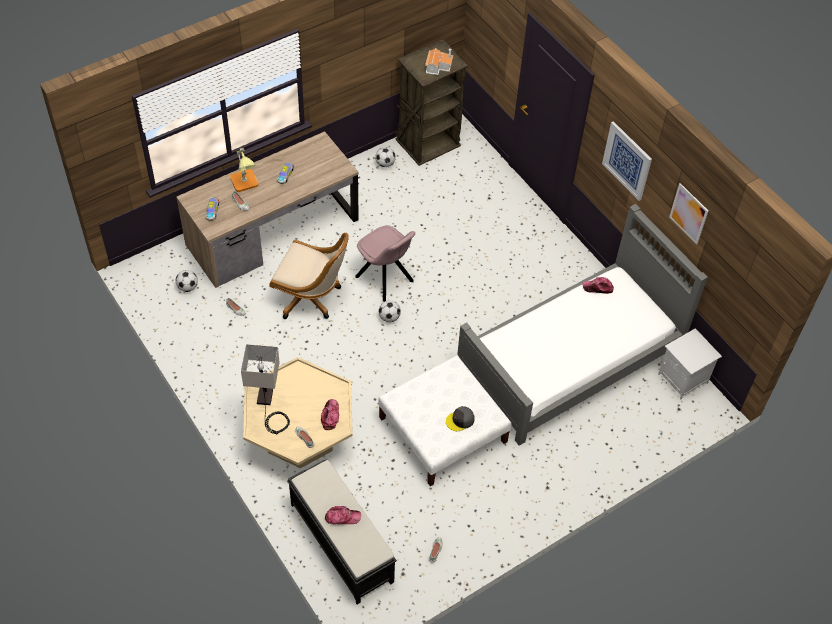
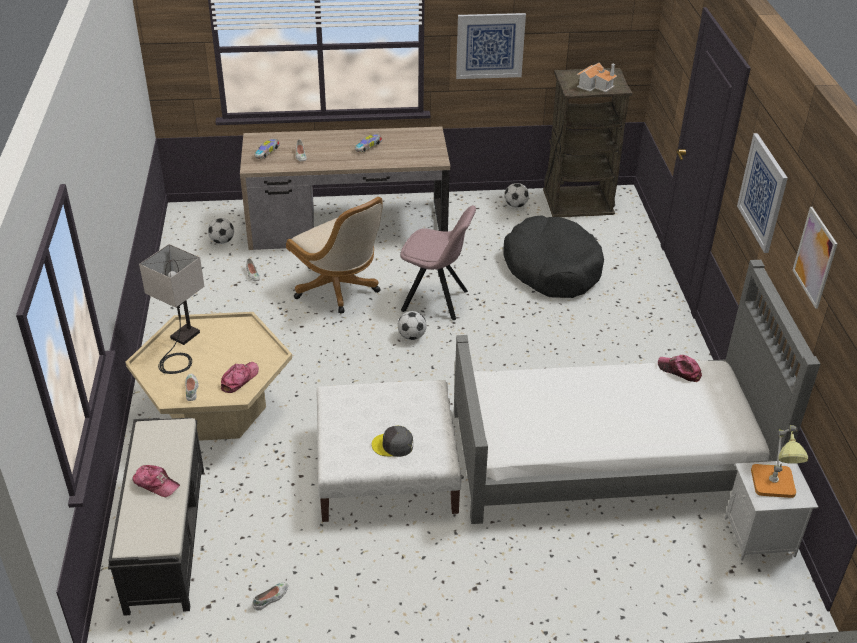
camera: 30 degrees right, 15 degrees down
table lamp [230,148,258,192] -> table lamp moved to [751,425,808,498]
pink chair [355,225,415,302] -> pink chair turned 60 degrees counterclockwise [400,205,476,320]
none -> picture [456,13,526,79]
none -> black dog bed [504,215,604,298]

